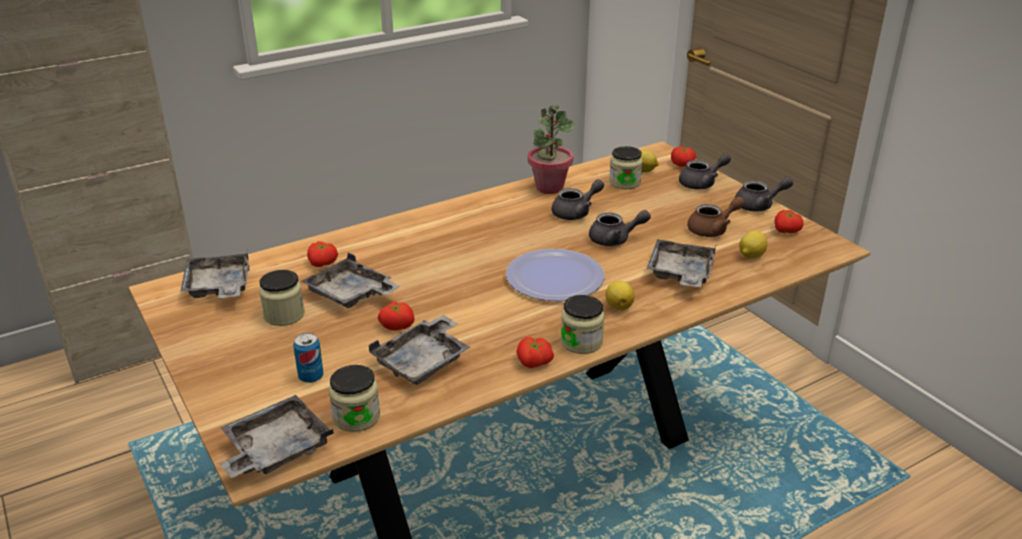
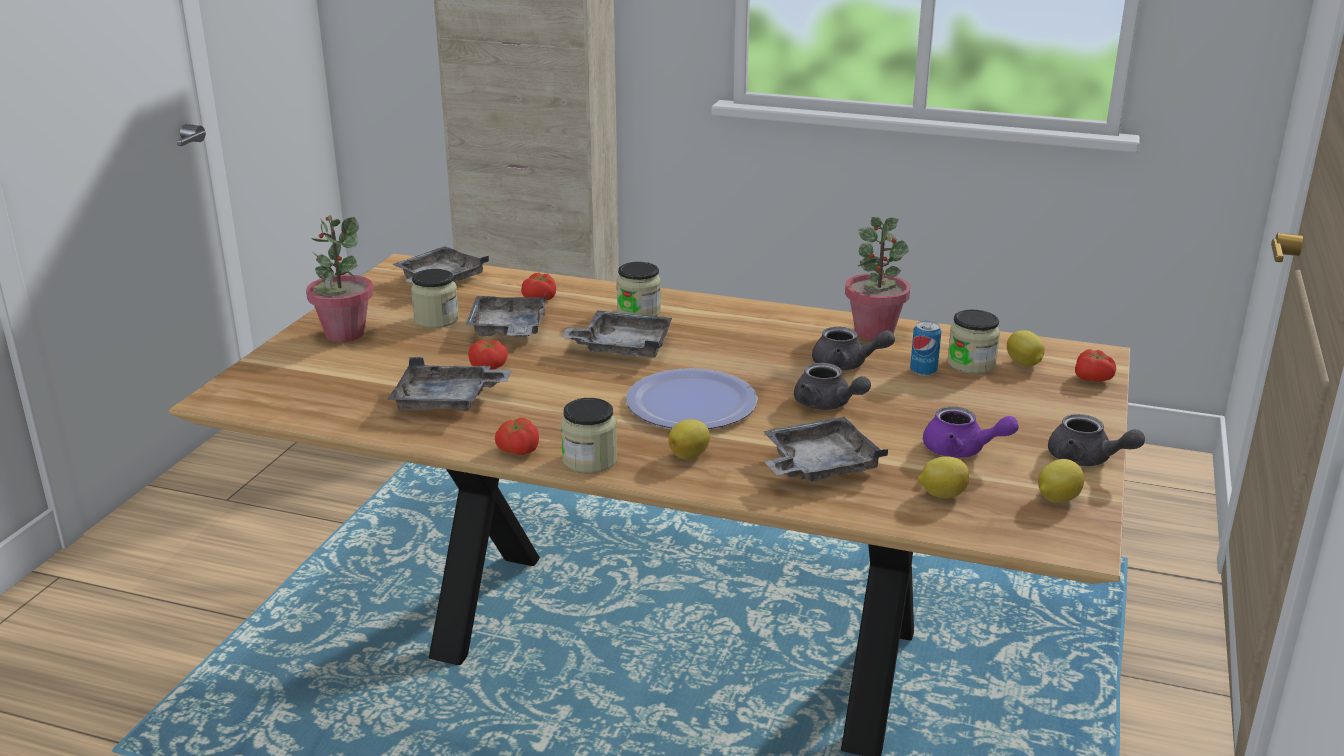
camera: 50 degrees right, 5 degrees down
grey tray [220,395,334,478] -> grey tray moved to [561,310,672,358]
can [293,333,324,383] -> can moved to [910,321,941,376]
jar [329,365,380,432] -> jar moved to [616,262,661,316]
grey teapot [679,153,731,189] -> none
brown teapot [687,196,745,237] -> purple teapot [923,406,1019,458]
tomato [774,210,803,233] -> lemon [1038,459,1084,502]
none -> potted plant [306,215,373,342]

